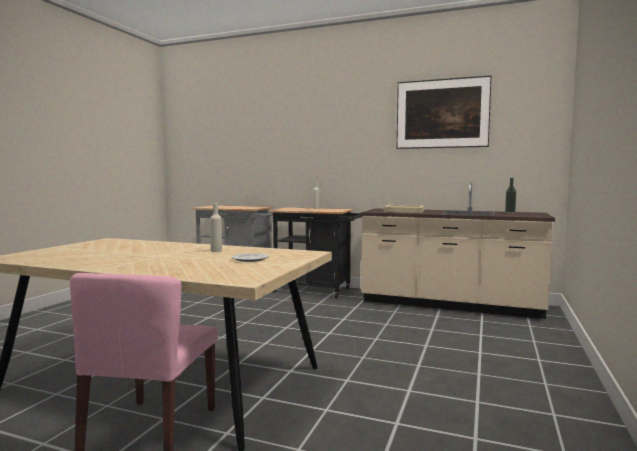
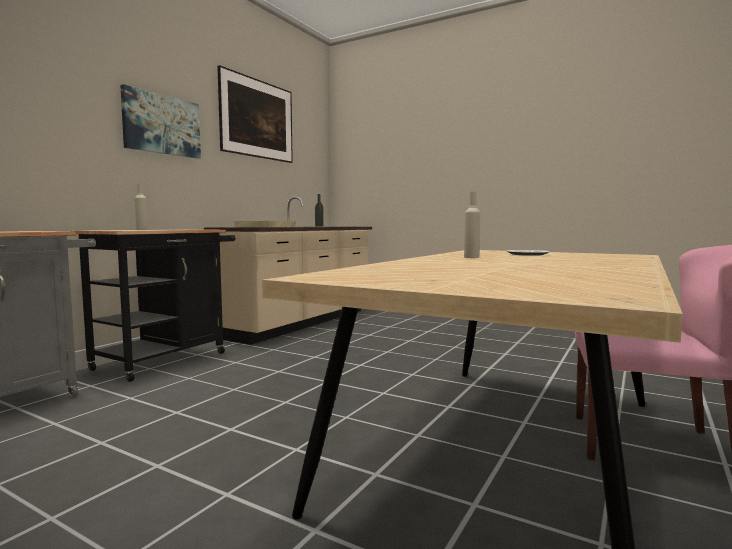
camera: 80 degrees left, 0 degrees up
none -> picture [120,84,201,159]

